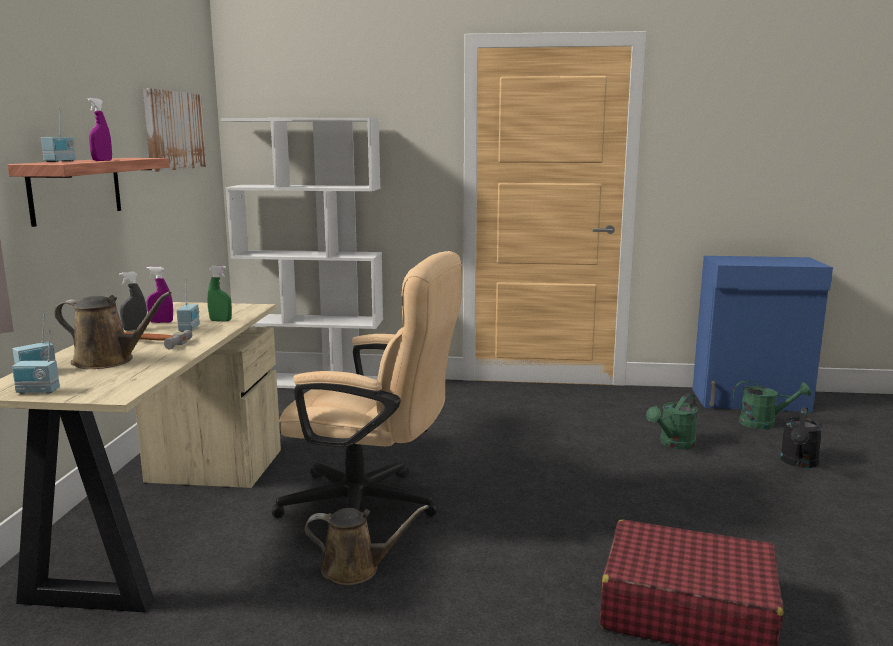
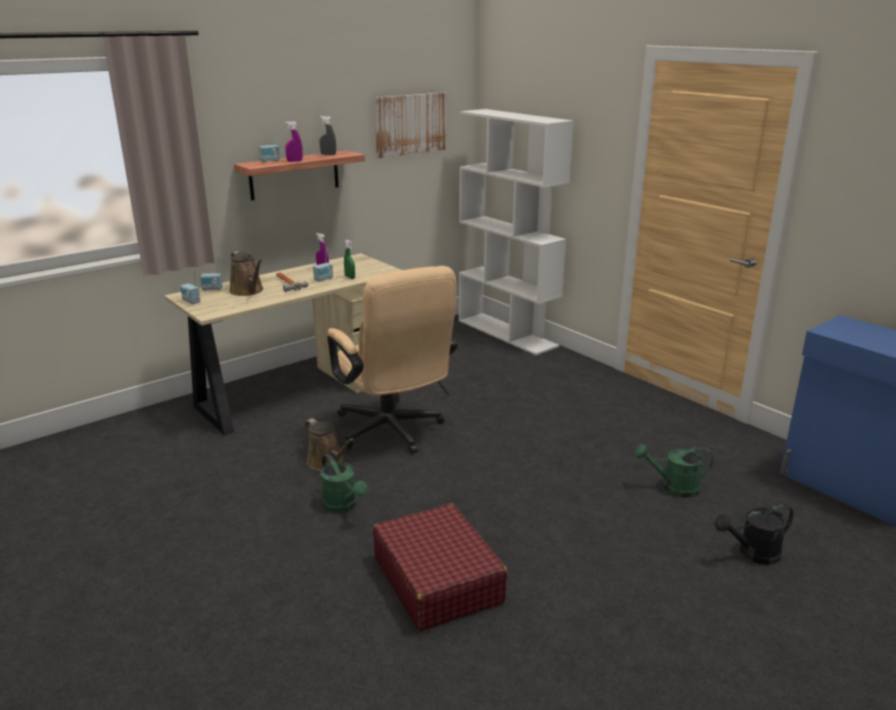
camera: 45 degrees right, 10 degrees up
grey spray bottle [119,271,147,331] -> grey spray bottle moved to [320,116,336,155]
green watering can [733,380,811,429] -> green watering can moved to [320,454,368,513]

